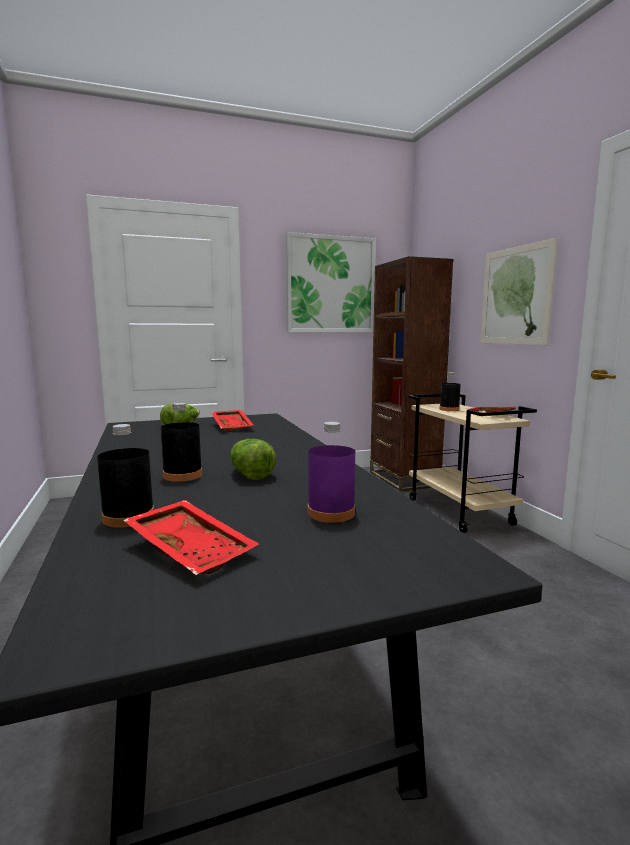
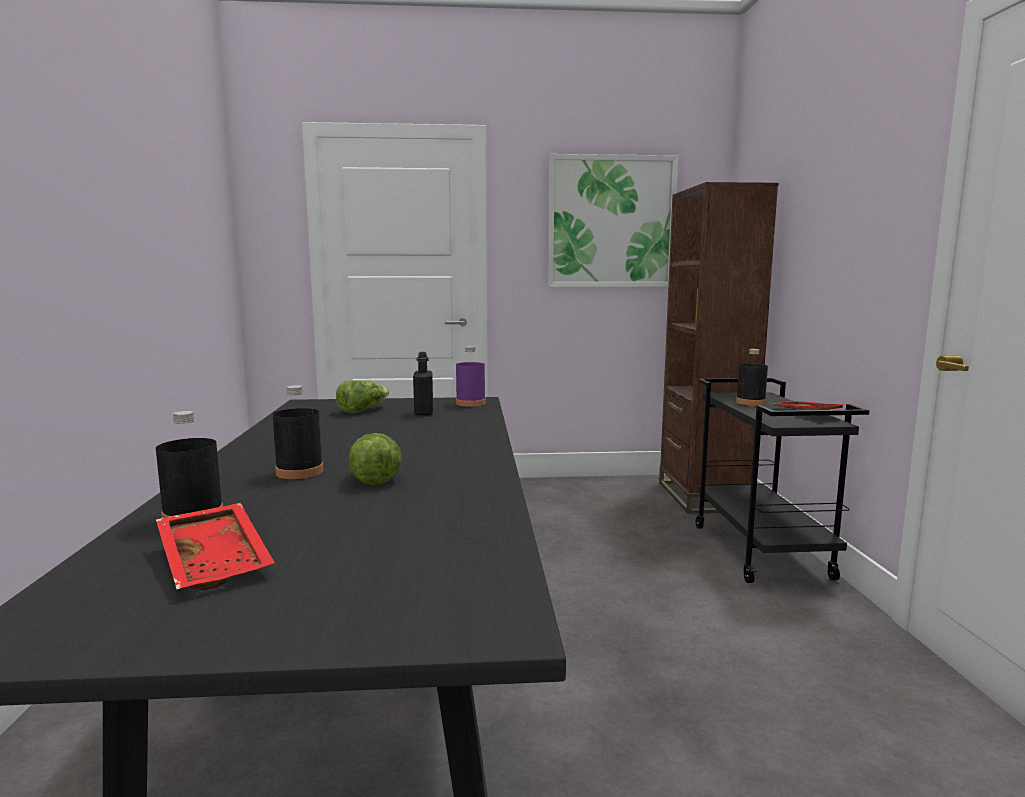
camera: 15 degrees right, 0 degrees up
red tray [211,410,254,432] -> black bottle [413,352,433,415]
purple bottle [308,422,355,523] -> purple bottle moved to [456,346,486,407]
beige cart [408,394,537,533] -> black cart [695,378,869,583]
picture [480,238,558,345] -> none

